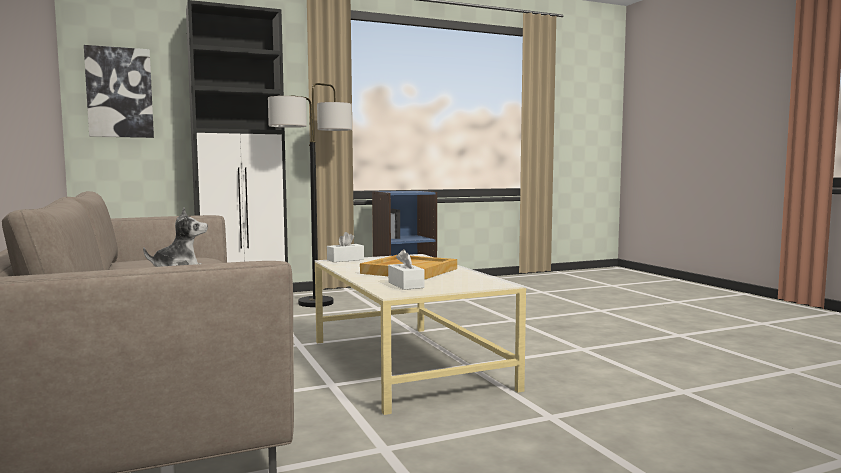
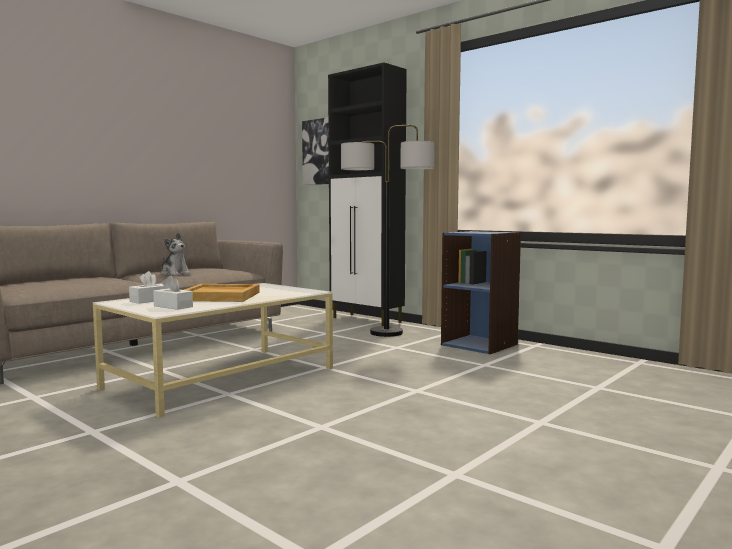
camera: 65 degrees right, 0 degrees up
white tissue box [327,232,364,262] -> white tissue box moved to [153,276,193,310]

